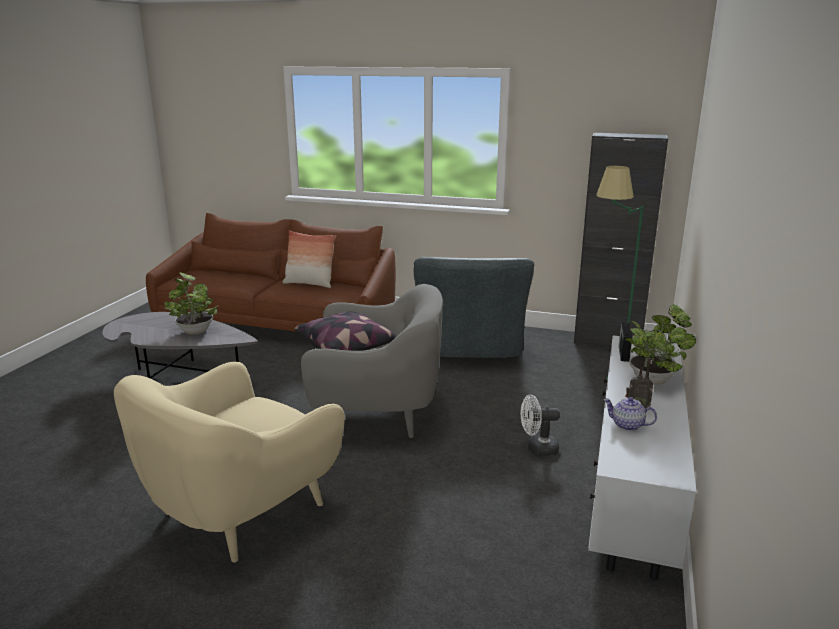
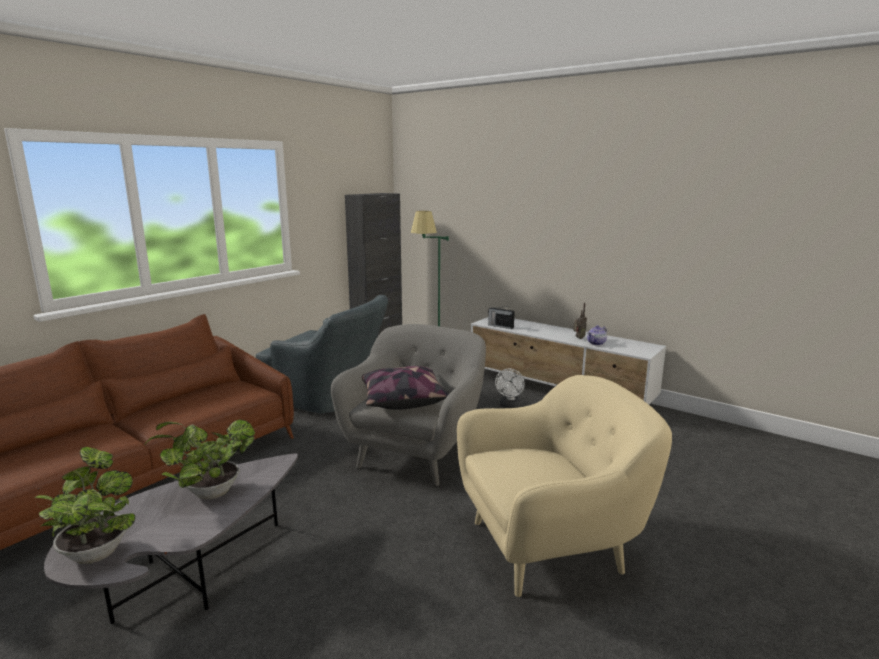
camera: 70 degrees left, 5 degrees down
beige armchair [114,362,345,562] -> beige armchair turned 75 degrees counterclockwise [457,375,672,597]
pillow [282,230,336,288] -> none
potted plant [625,304,696,385] -> potted plant moved to [34,447,135,564]

